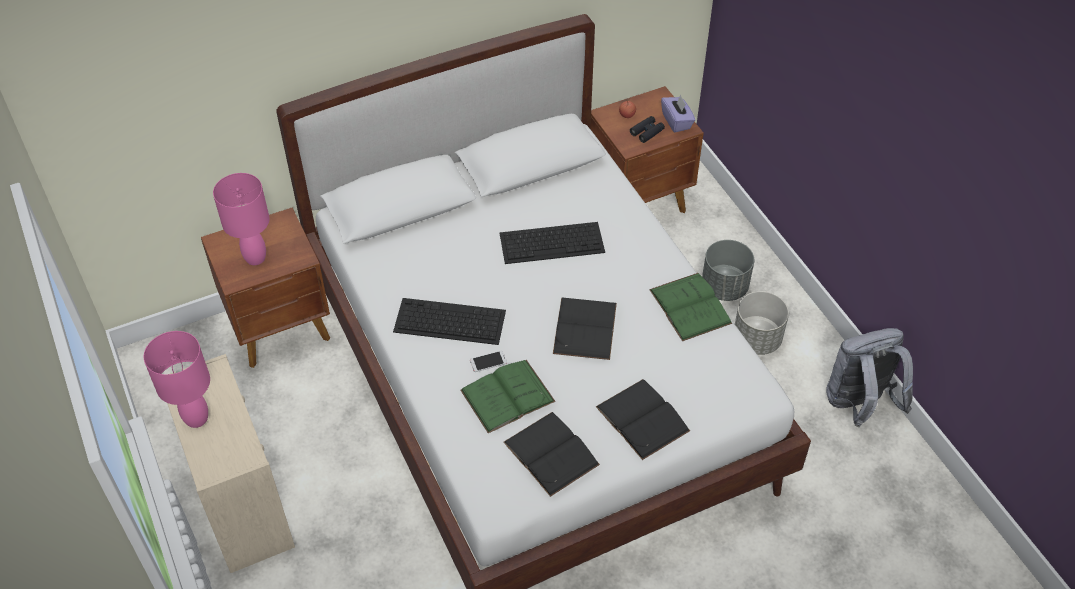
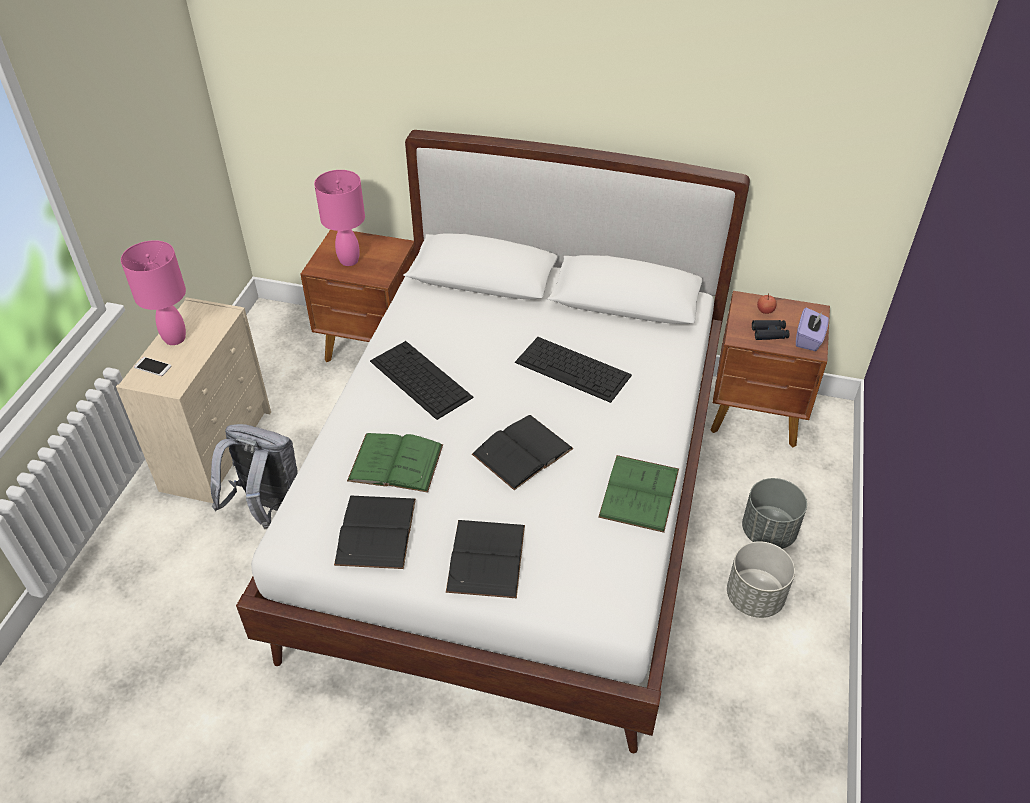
camera: 40 degrees right, 5 degrees down
phone [470,351,507,372] -> phone moved to [134,357,172,376]
grey backpack [826,328,913,427] -> grey backpack moved to [210,424,298,529]

